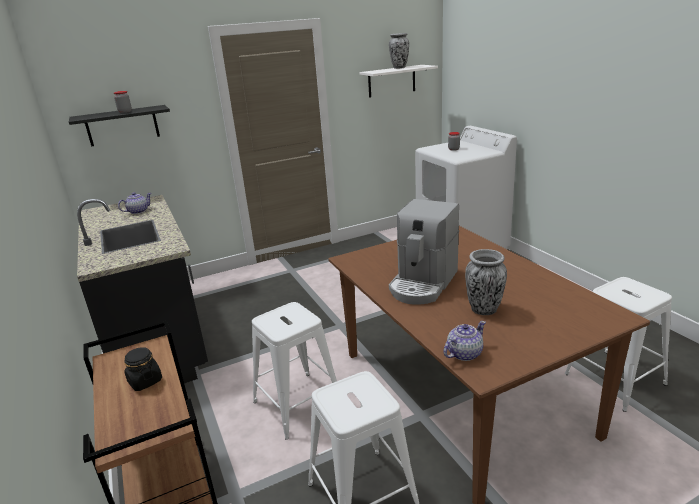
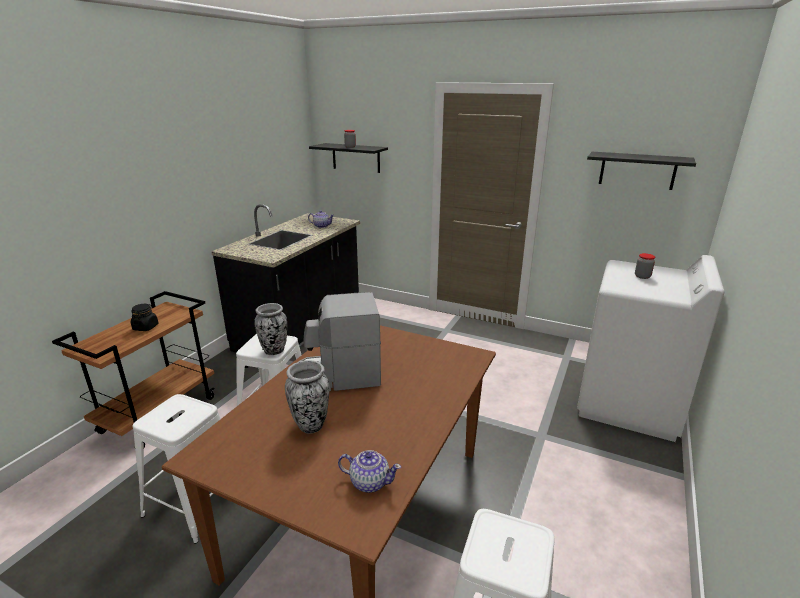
camera: 50 degrees right, 0 degrees up
white shelf [359,65,438,98] -> black shelf [587,152,696,190]
vase [389,33,409,69] -> vase moved to [254,303,287,355]
teapot [443,321,486,361] -> teapot moved to [338,450,401,493]

